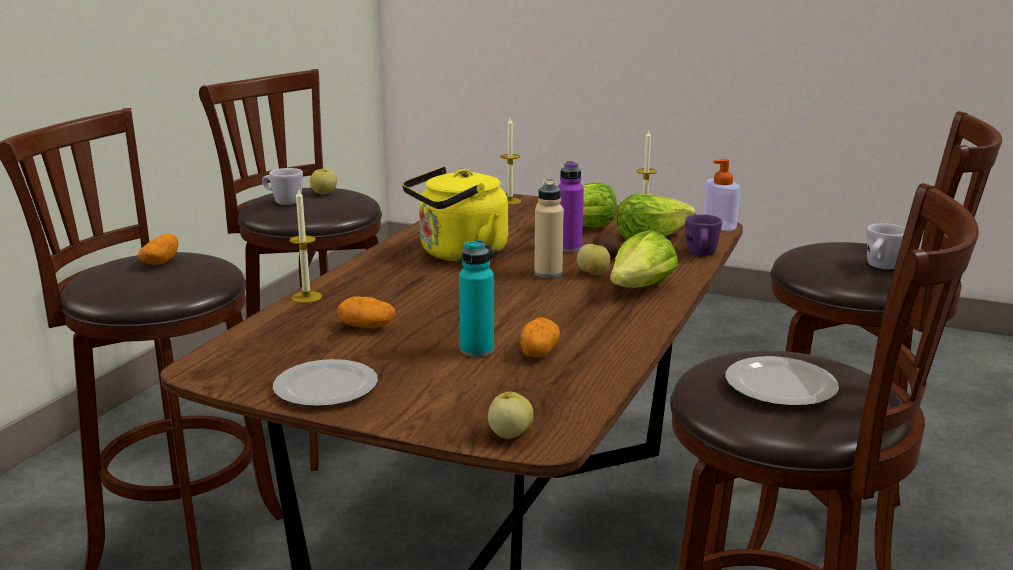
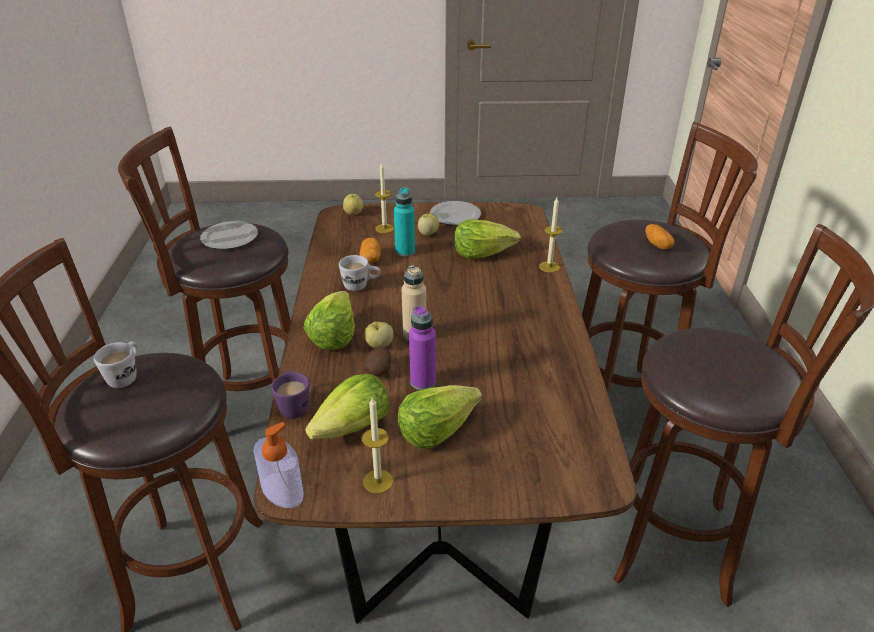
camera: 155 degrees right, 15 degrees up
white mug [262,168,303,205] -> white mug moved to [339,255,381,291]
apple [310,168,337,195] -> apple moved to [418,213,439,236]
potato [337,296,395,328] -> lettuce [454,219,521,259]
yellow kettle [402,166,508,262] -> none
candle [500,118,521,205] -> candle moved to [375,162,394,233]

